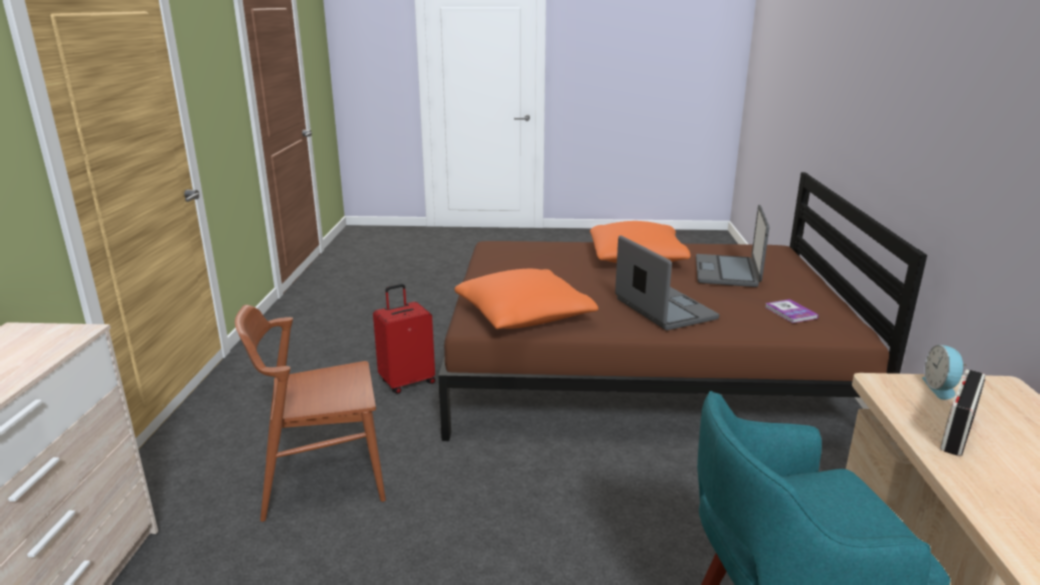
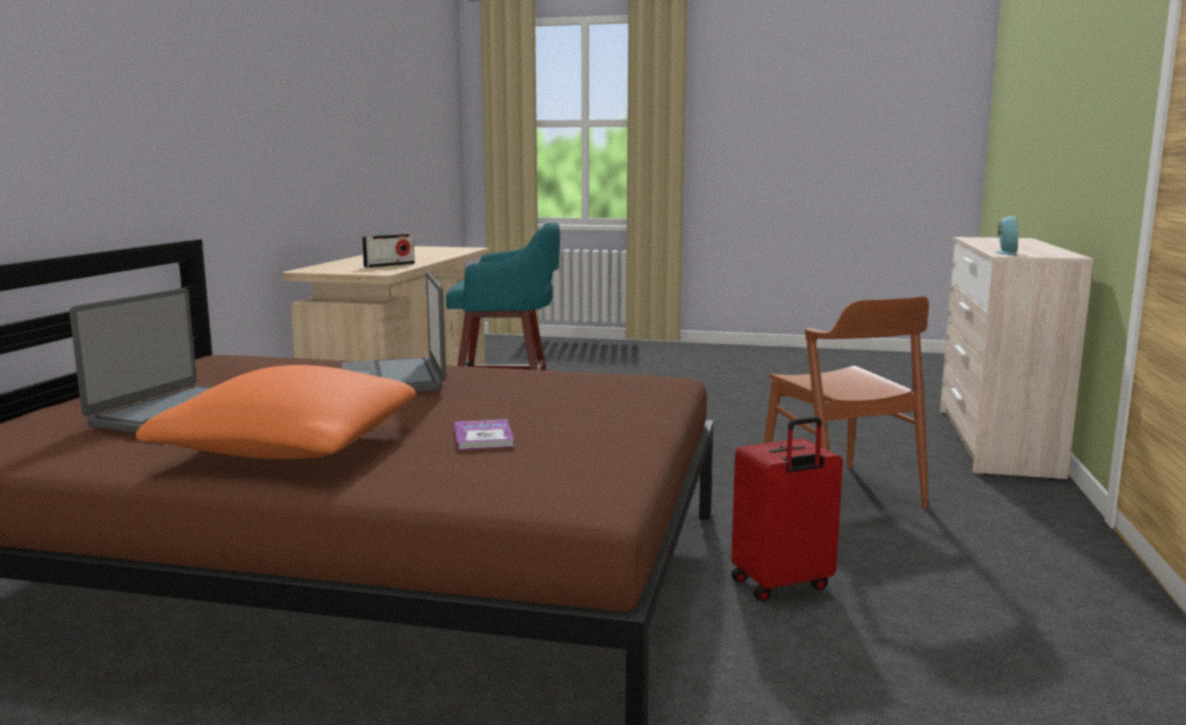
camera: 170 degrees left, 10 degrees down
brown chair [235,305,386,522] -> brown chair turned 75 degrees clockwise [764,296,929,509]
orange pillow [454,269,599,329] -> none
book [765,299,819,323] -> book moved to [454,419,514,450]
alarm clock [922,345,967,400] -> alarm clock moved to [995,216,1018,255]

